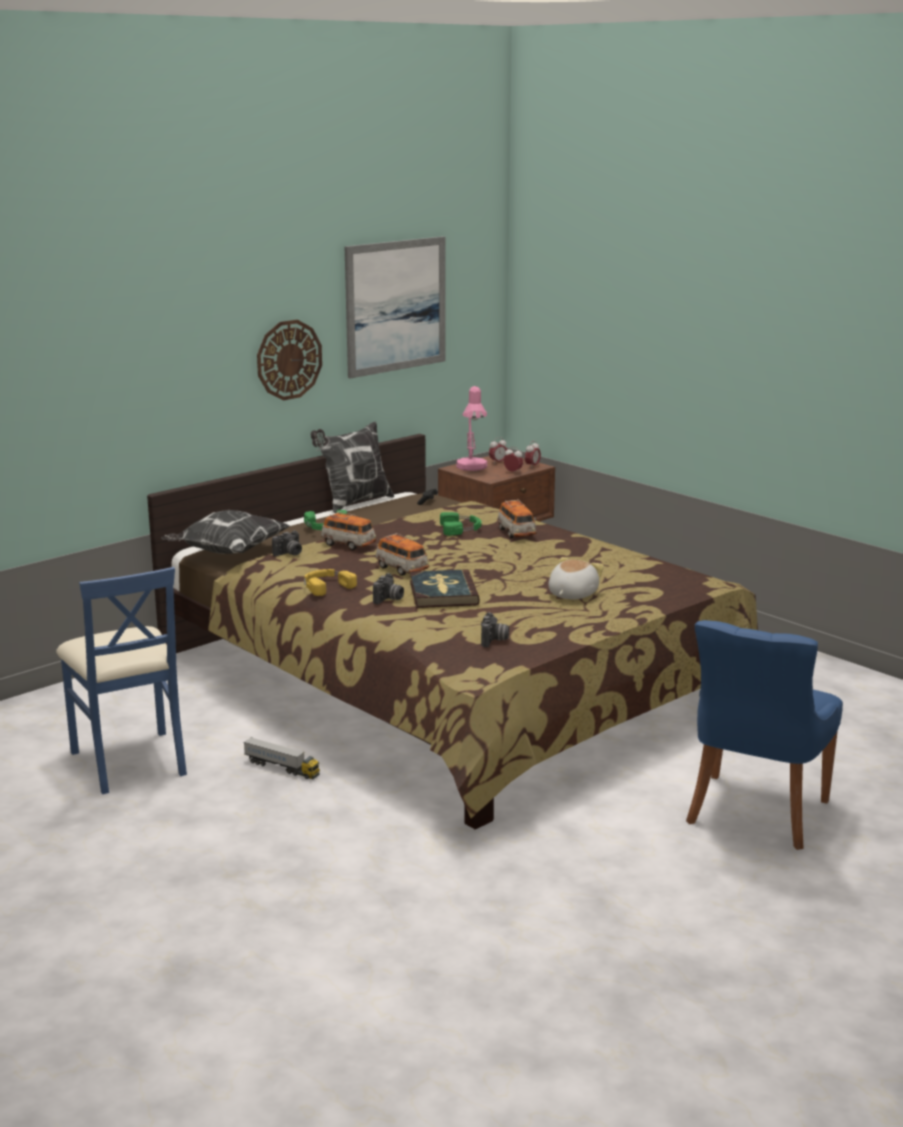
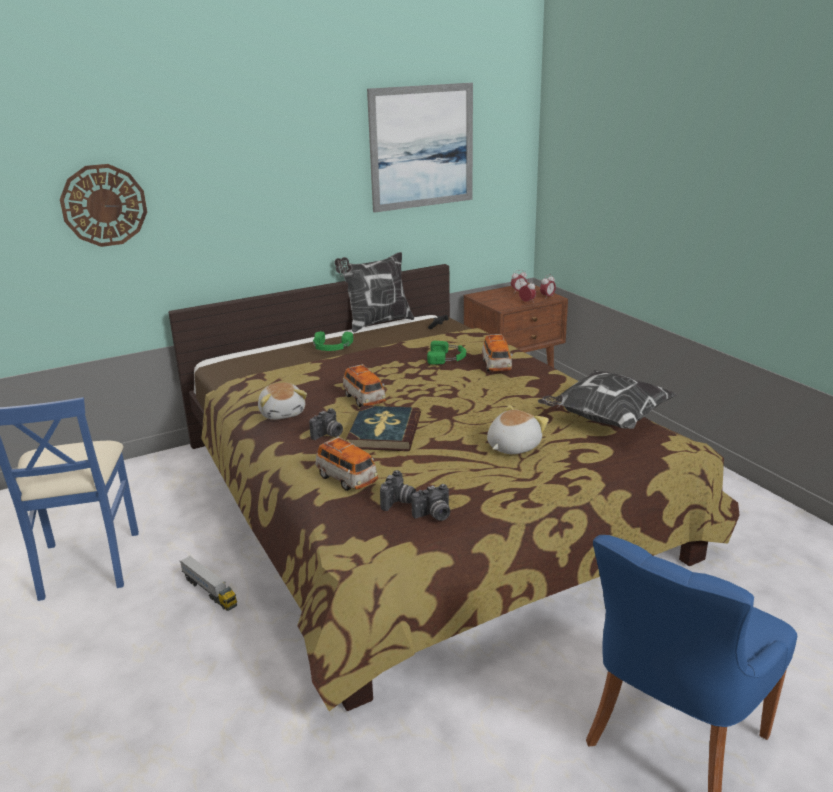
camera: 15 degrees right, 5 degrees up
pillow [161,510,290,554] -> pillow moved to [538,370,678,429]
wall clock [257,320,322,400] -> wall clock moved to [60,164,147,247]
camera [272,530,302,556] -> camera moved to [411,484,450,521]
yellow headphones [304,569,357,596] -> plush toy [258,382,307,420]
toy car [321,511,376,550] -> toy car moved to [315,436,378,491]
pink table lamp [456,386,487,471] -> none

